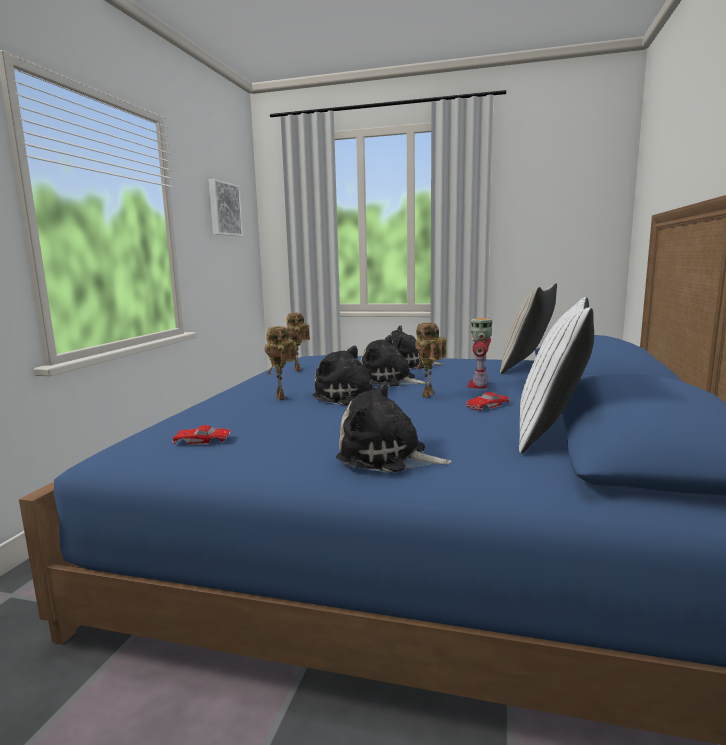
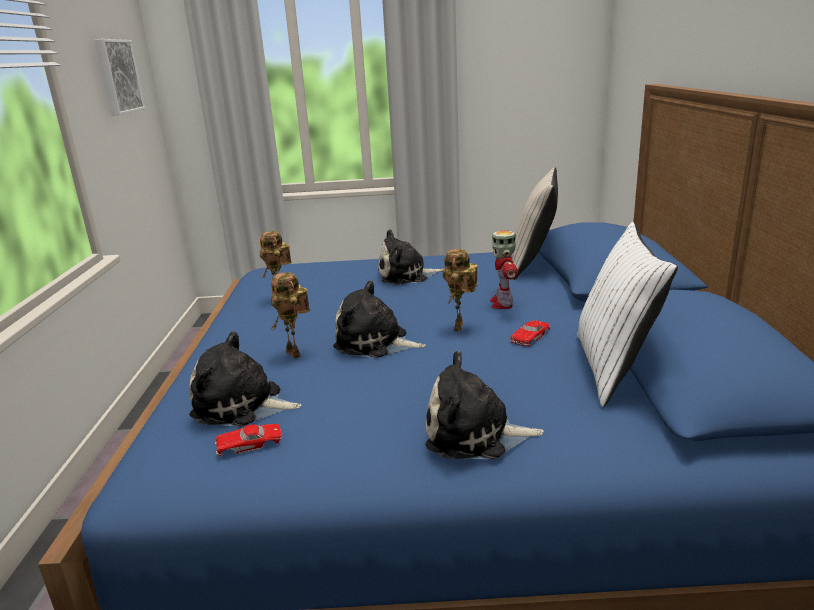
camera: 15 degrees left, 10 degrees up
plush toy [360,335,429,387] -> plush toy moved to [189,331,301,426]

